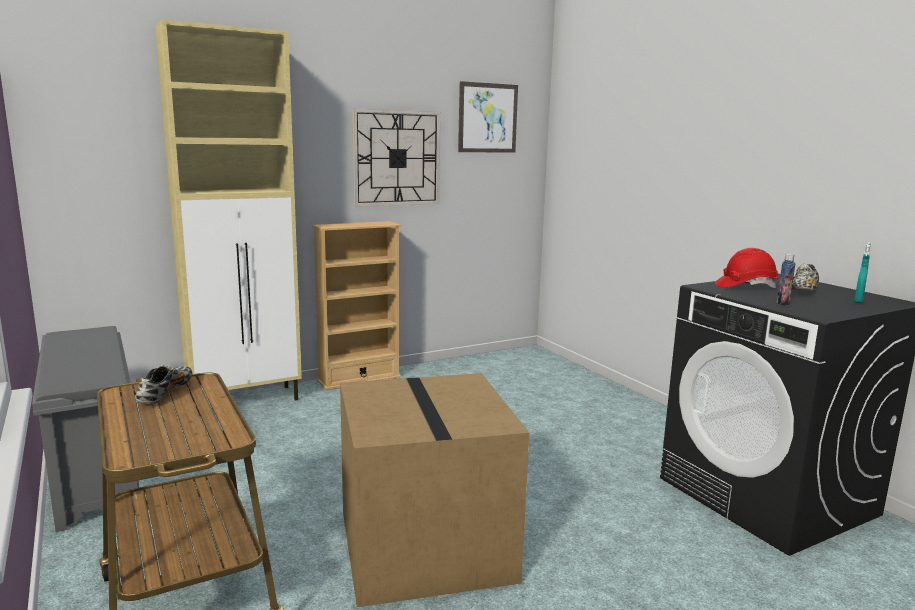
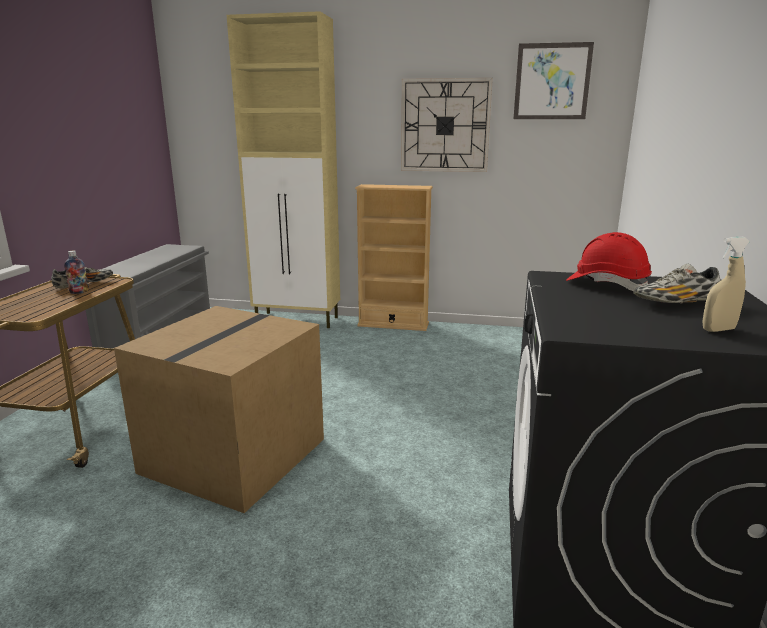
camera: 40 degrees right, 5 degrees up
bottle [776,254,795,306] -> bottle moved to [64,251,89,294]
turquoise spray bottle [854,242,871,303] -> beige spray bottle [702,237,750,332]

